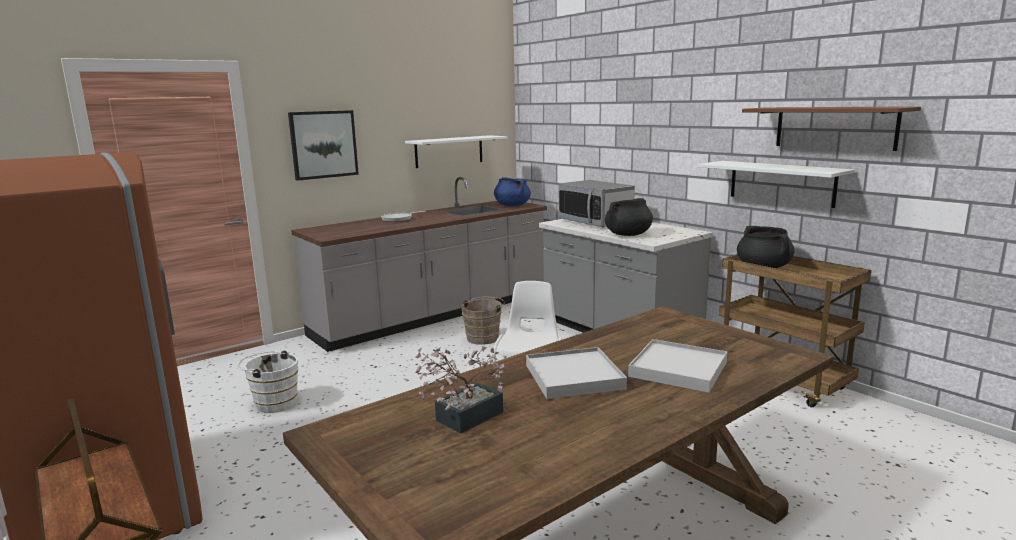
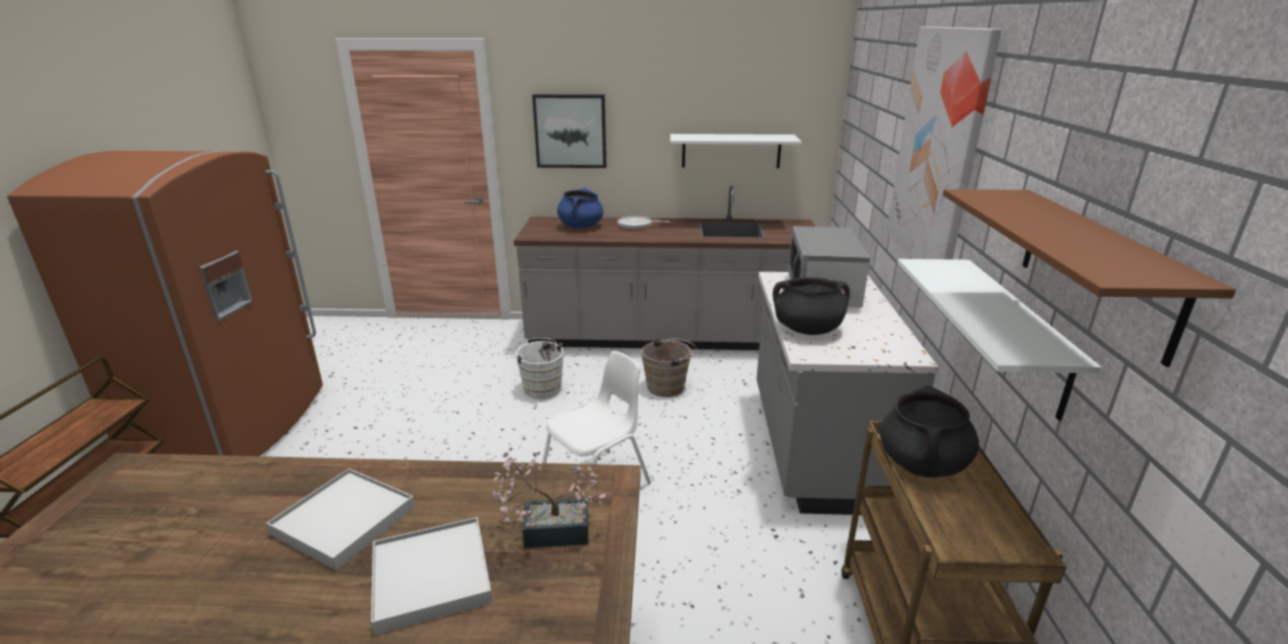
camera: 40 degrees right, 10 degrees up
white bucket [238,351,298,413] -> white bucket moved to [514,338,564,399]
potted plant [414,346,504,434] -> potted plant moved to [493,448,606,548]
blue cooking pot [494,177,531,206] -> blue cooking pot moved to [557,188,603,228]
none -> picture [886,26,1002,259]

